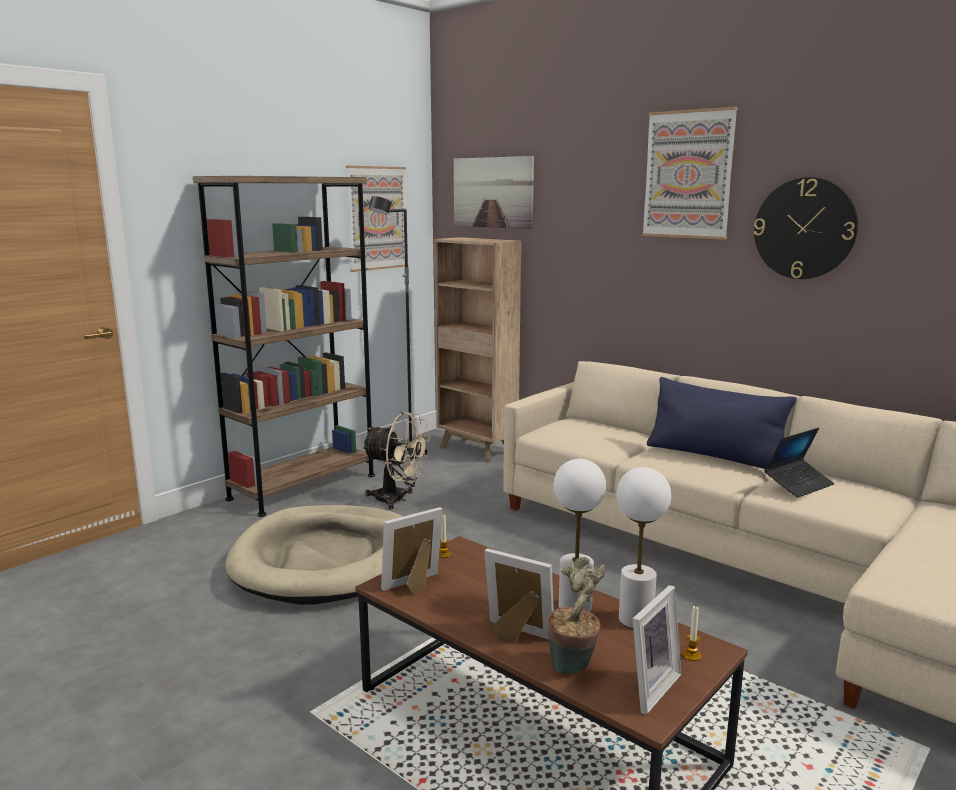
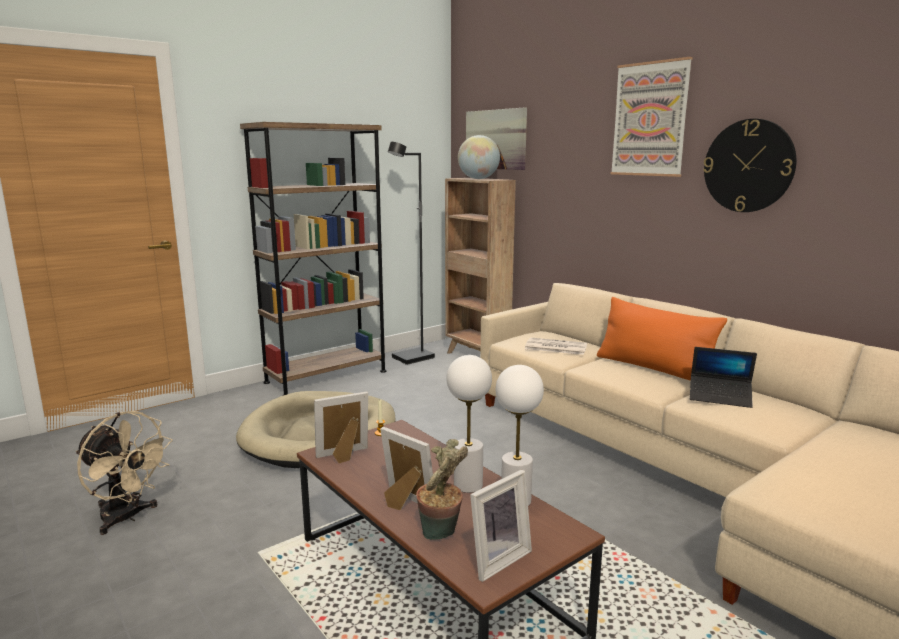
camera: 10 degrees right, 0 degrees up
picture [346,166,406,272] -> none
beige fan [362,412,431,510] -> beige fan moved to [76,411,173,535]
blue pillow [647,377,797,469] -> orange pillow [597,297,727,381]
candle [682,606,702,661] -> none
laptop [764,428,835,498] -> laptop turned 45 degrees clockwise [690,347,757,408]
none -> globe [458,135,500,179]
none -> newspaper [525,337,587,355]

